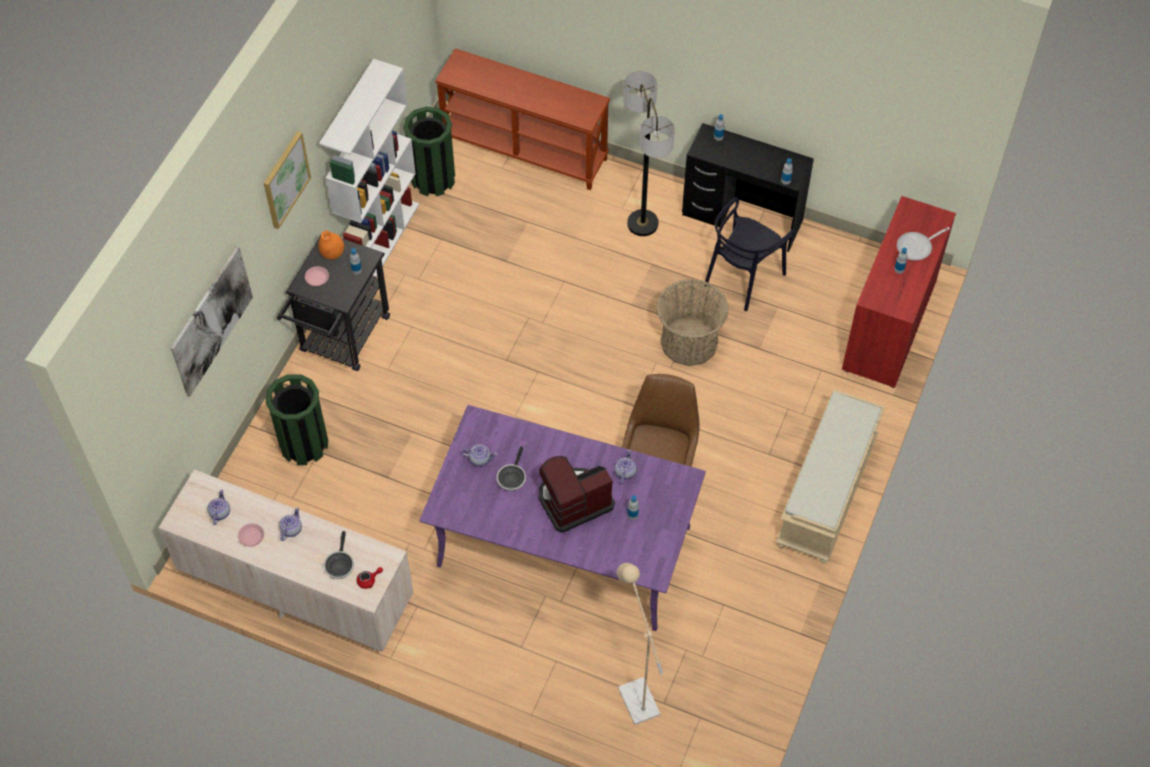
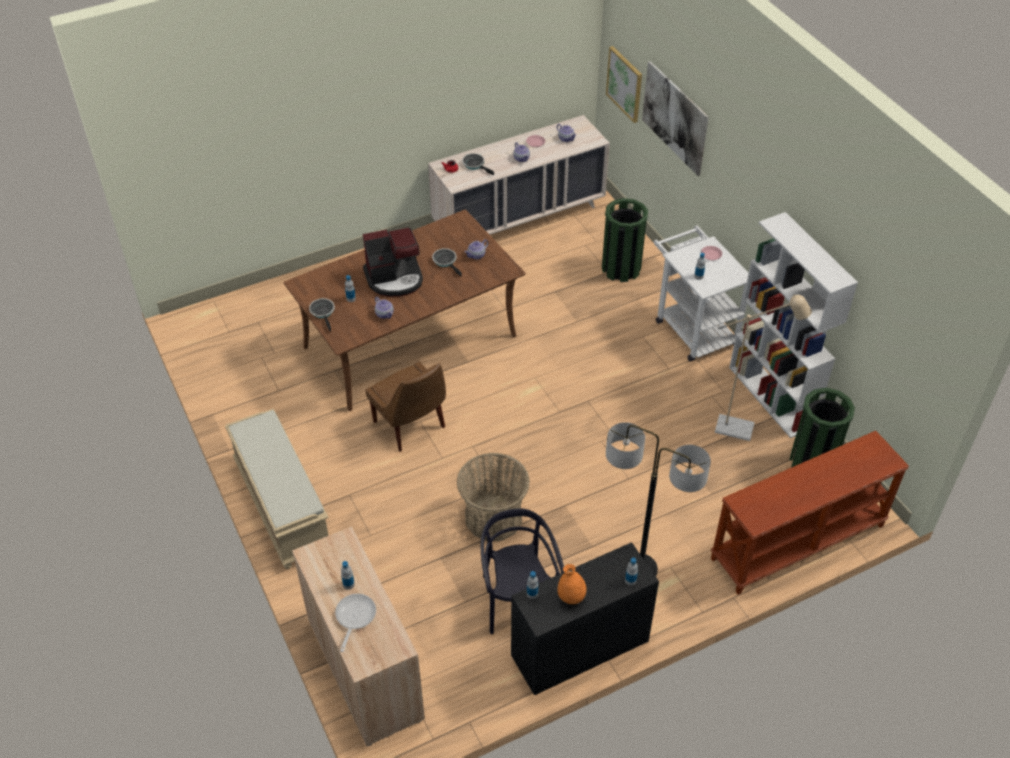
camera: 130 degrees right, 10 degrees down
picture [264,131,311,229] -> picture moved to [606,46,642,123]
black cart [277,236,390,371] -> white cart [654,225,748,361]
orange vase [318,231,344,259] -> orange vase moved to [557,564,587,604]
purple dining table [420,405,706,631] -> brown dining table [283,209,526,411]
coffee machine [539,456,615,533] -> coffee machine turned 60 degrees clockwise [363,227,423,297]
beige floor lamp [617,563,663,725] -> beige floor lamp moved to [715,295,812,441]
red cabinet [842,196,956,388] -> beige cabinet [292,527,425,746]
none -> frying pan [309,298,335,332]

